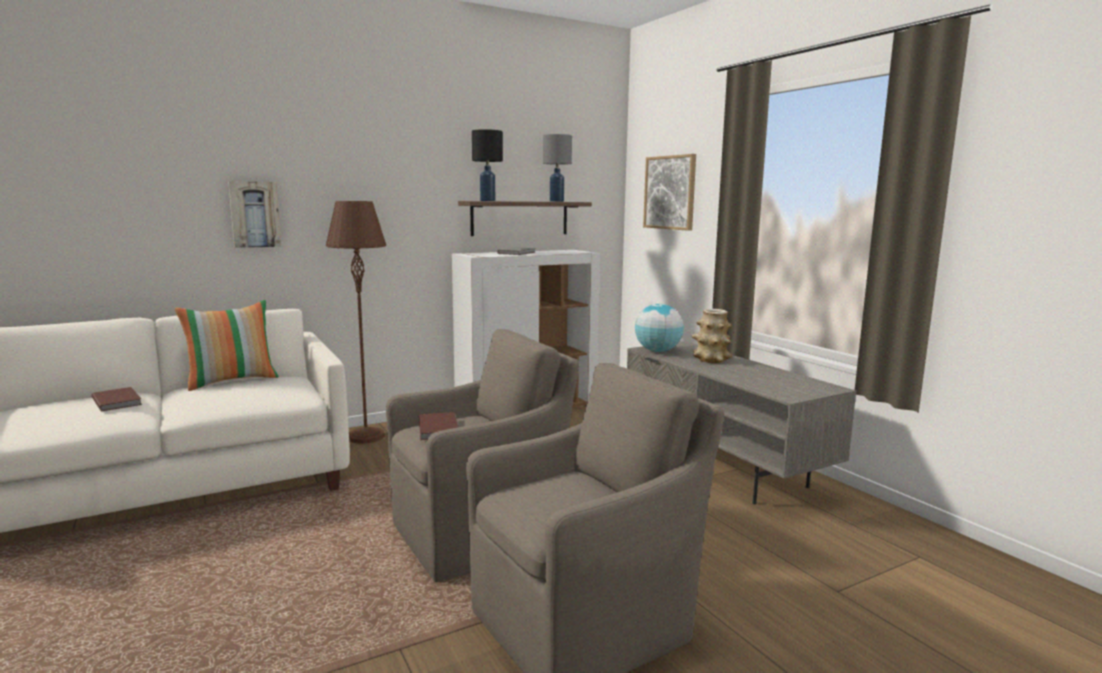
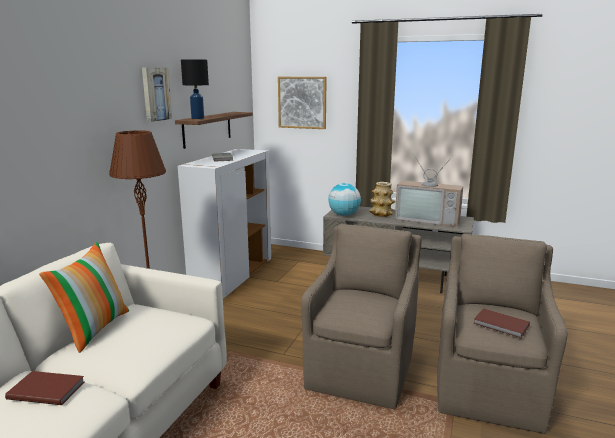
camera: 40 degrees left, 5 degrees up
picture [228,181,281,248] -> picture moved to [142,67,172,122]
brown book [419,412,458,440] -> brown book moved to [473,308,530,338]
grey table lamp [543,134,572,202] -> none
none -> television [395,154,463,227]

